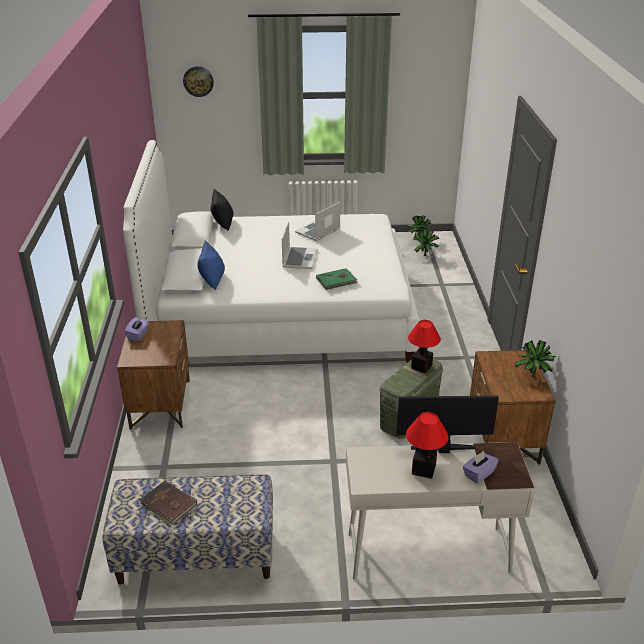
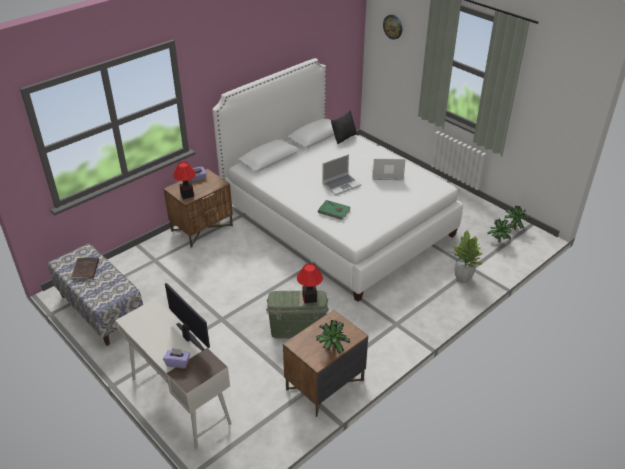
camera: 50 degrees right, 5 degrees up
blue pillow [197,241,225,290] -> none
table lamp [406,412,448,479] -> table lamp moved to [173,162,196,199]
none -> potted plant [450,230,483,283]

